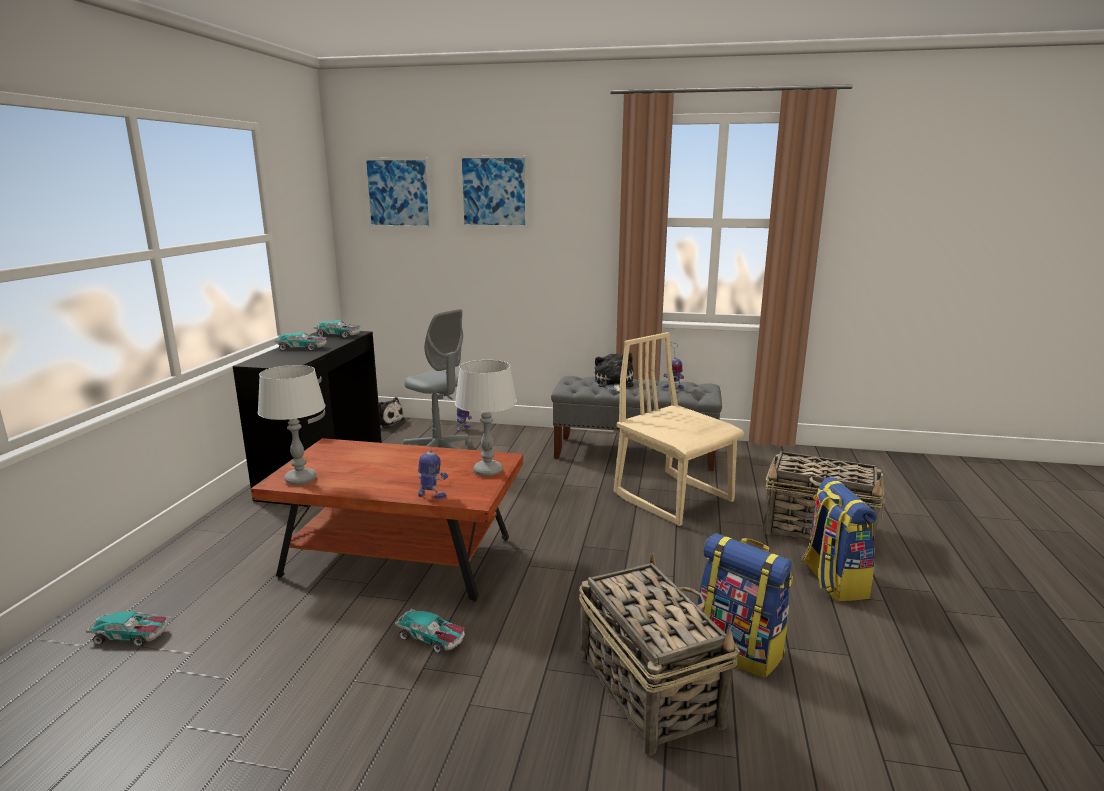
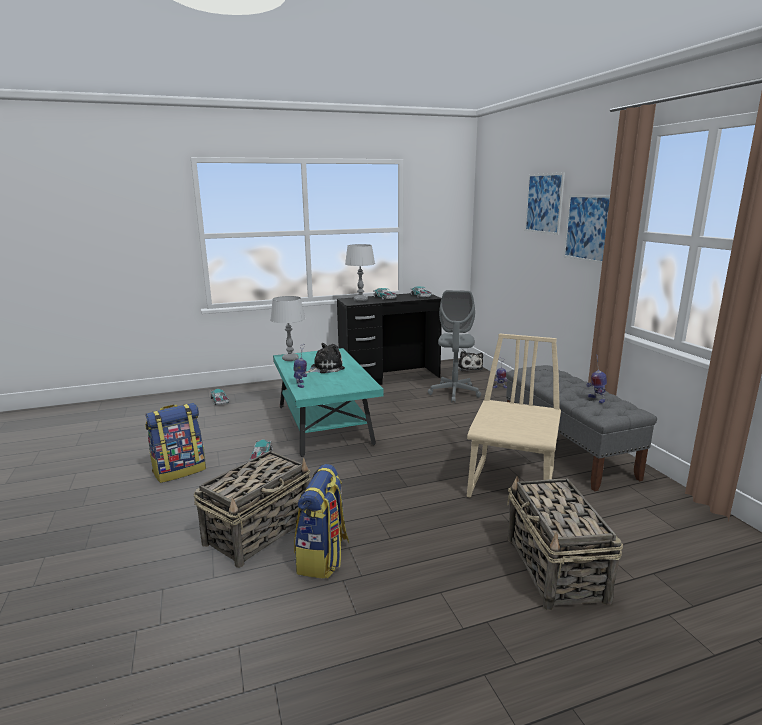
camera: 60 degrees right, 0 degrees up
brown coffee table [251,438,523,602] -> turquoise coffee table [273,348,384,457]
picture [364,158,432,228] -> picture moved to [563,195,610,263]
grey table lamp [455,360,517,477] -> grey table lamp moved to [345,244,375,301]
plush toy [595,353,634,392] -> plush toy moved to [305,343,345,374]
backpack [801,477,877,601] -> backpack moved to [145,403,206,483]

